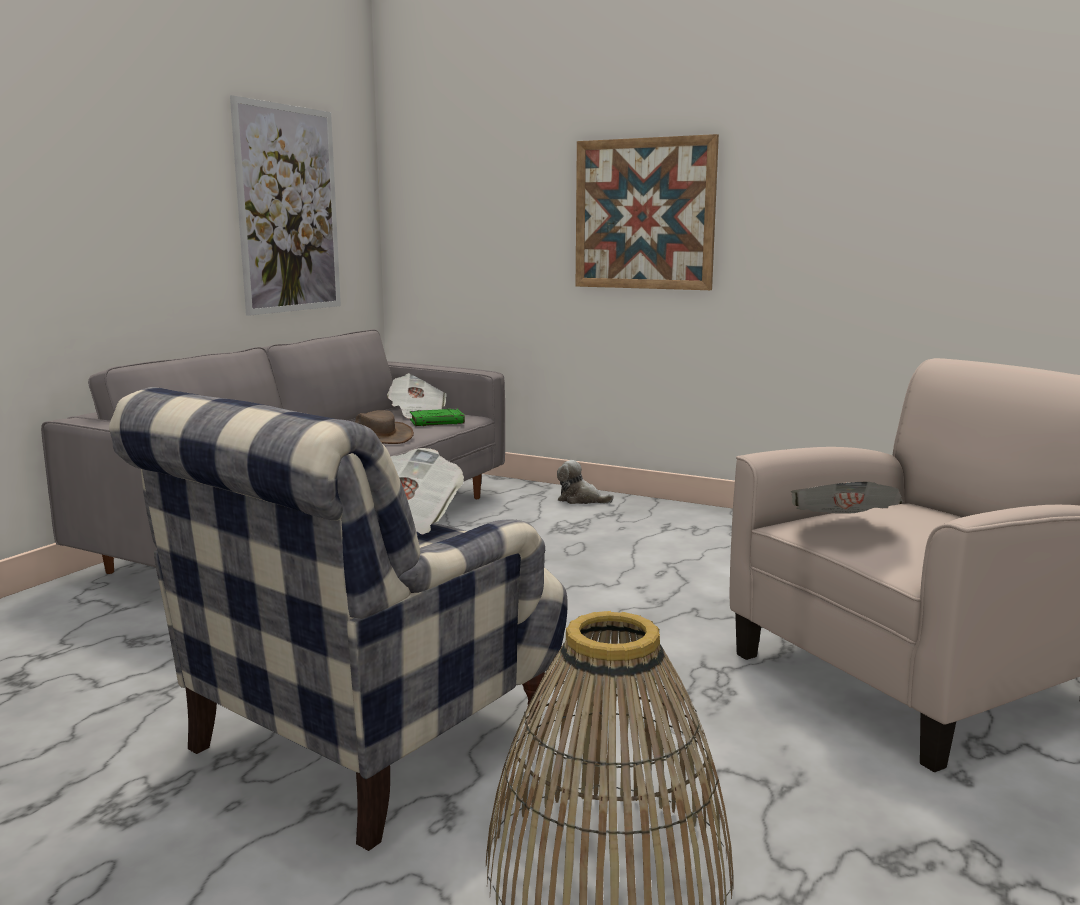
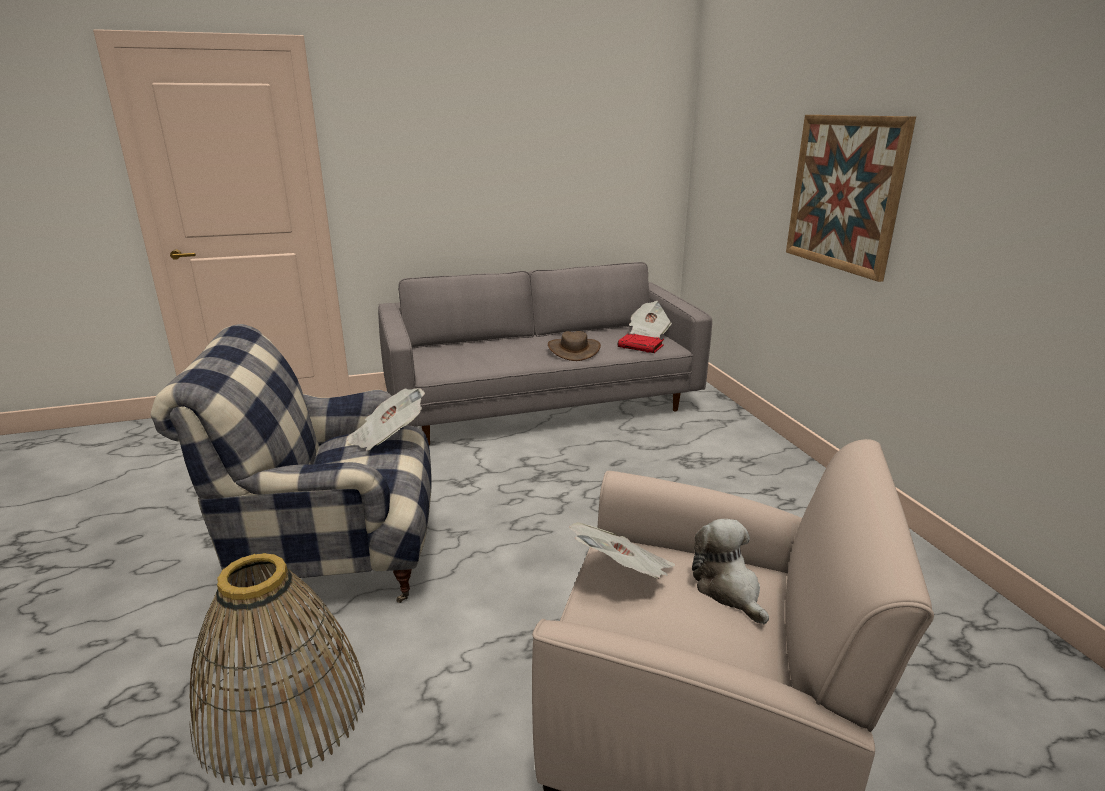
camera: 45 degrees right, 10 degrees up
picture [230,95,341,316] -> none
green book [410,408,465,426] -> red book [618,333,664,353]
plush toy [557,460,614,504] -> plush toy moved to [692,519,769,624]

